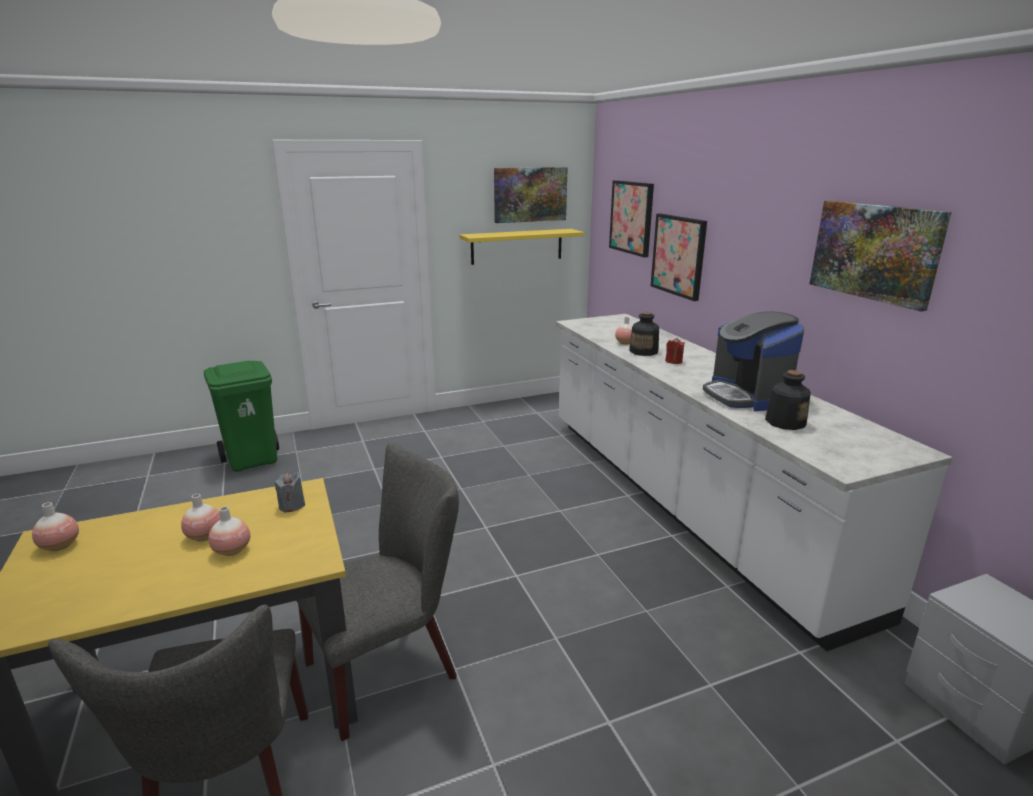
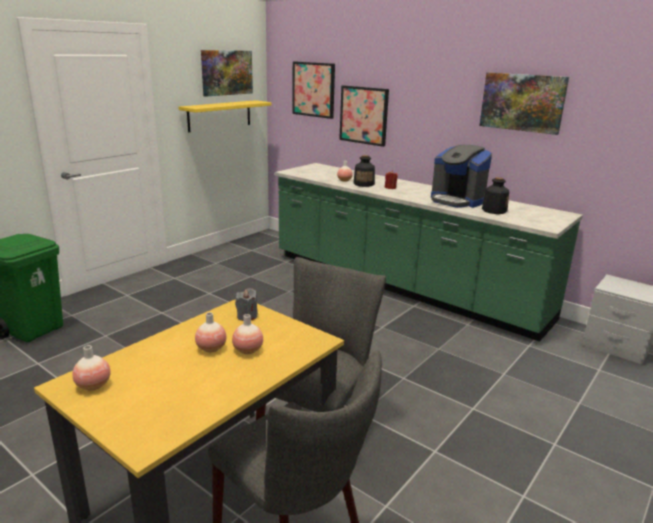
camera: 30 degrees left, 0 degrees up
white counter [556,314,952,651] -> green counter [275,163,583,342]

